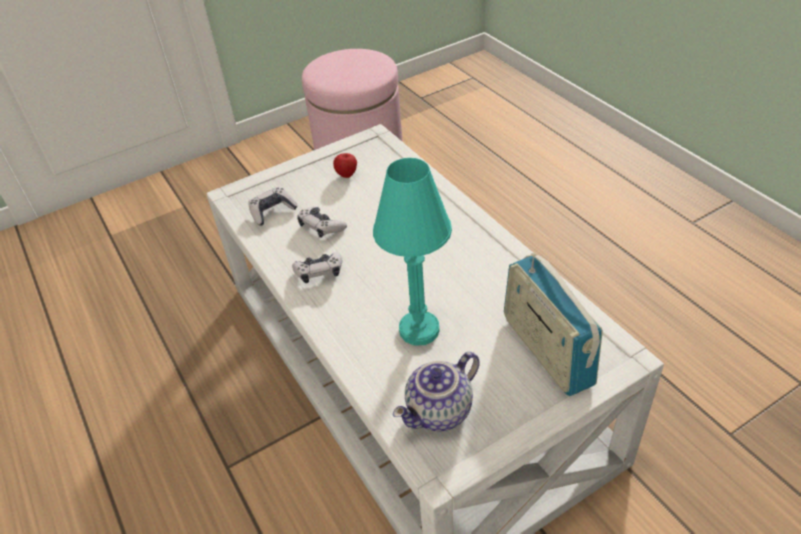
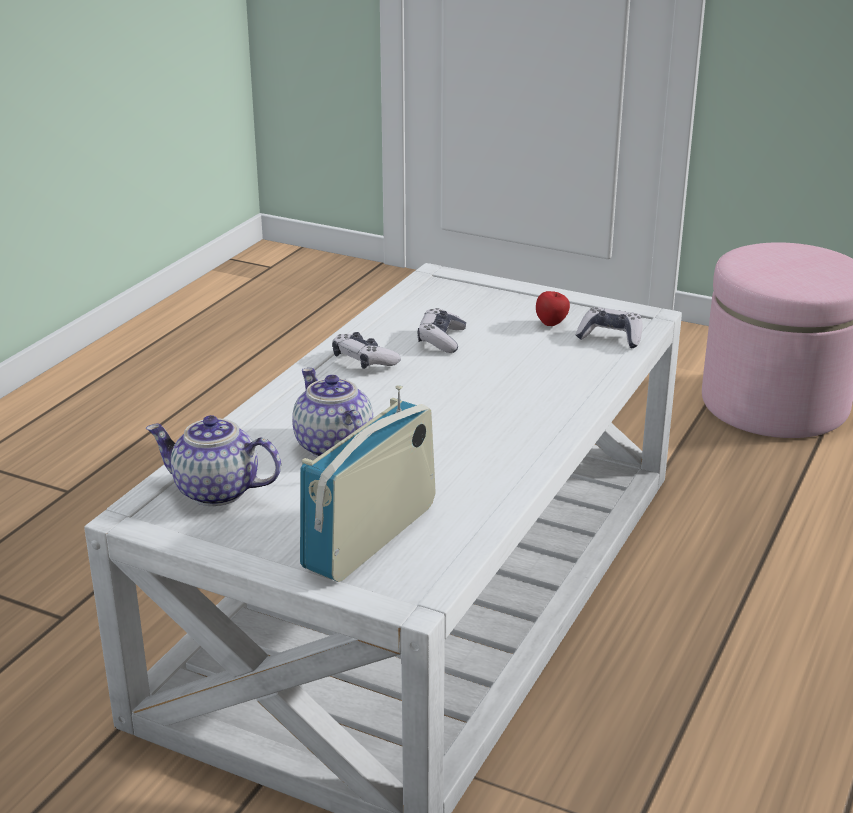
camera: 55 degrees right, 15 degrees down
game controller [248,187,298,226] -> game controller moved to [576,307,643,348]
turquoise table lamp [373,158,452,346] -> teapot [292,368,373,457]

